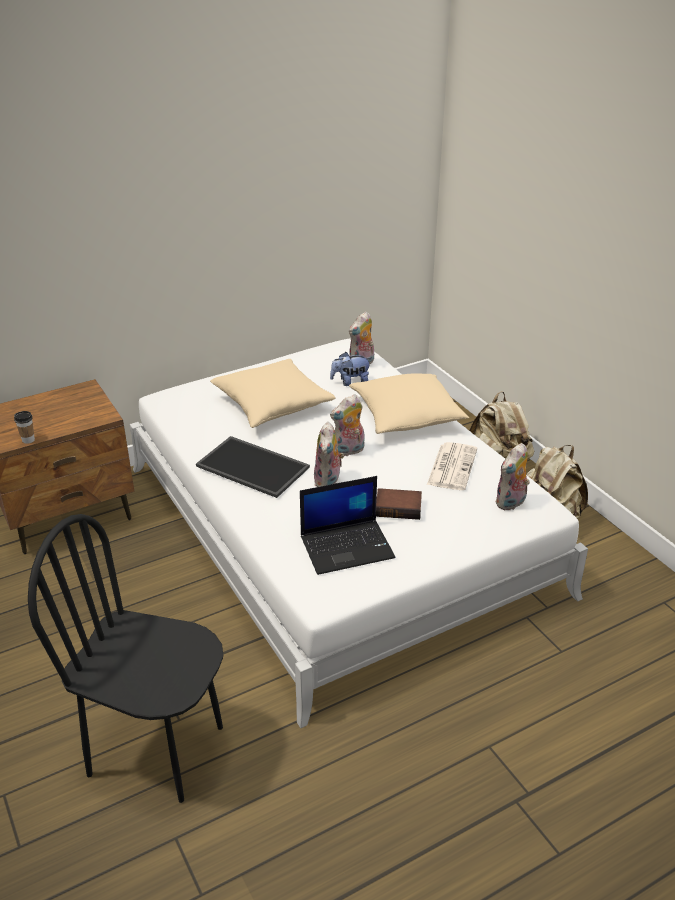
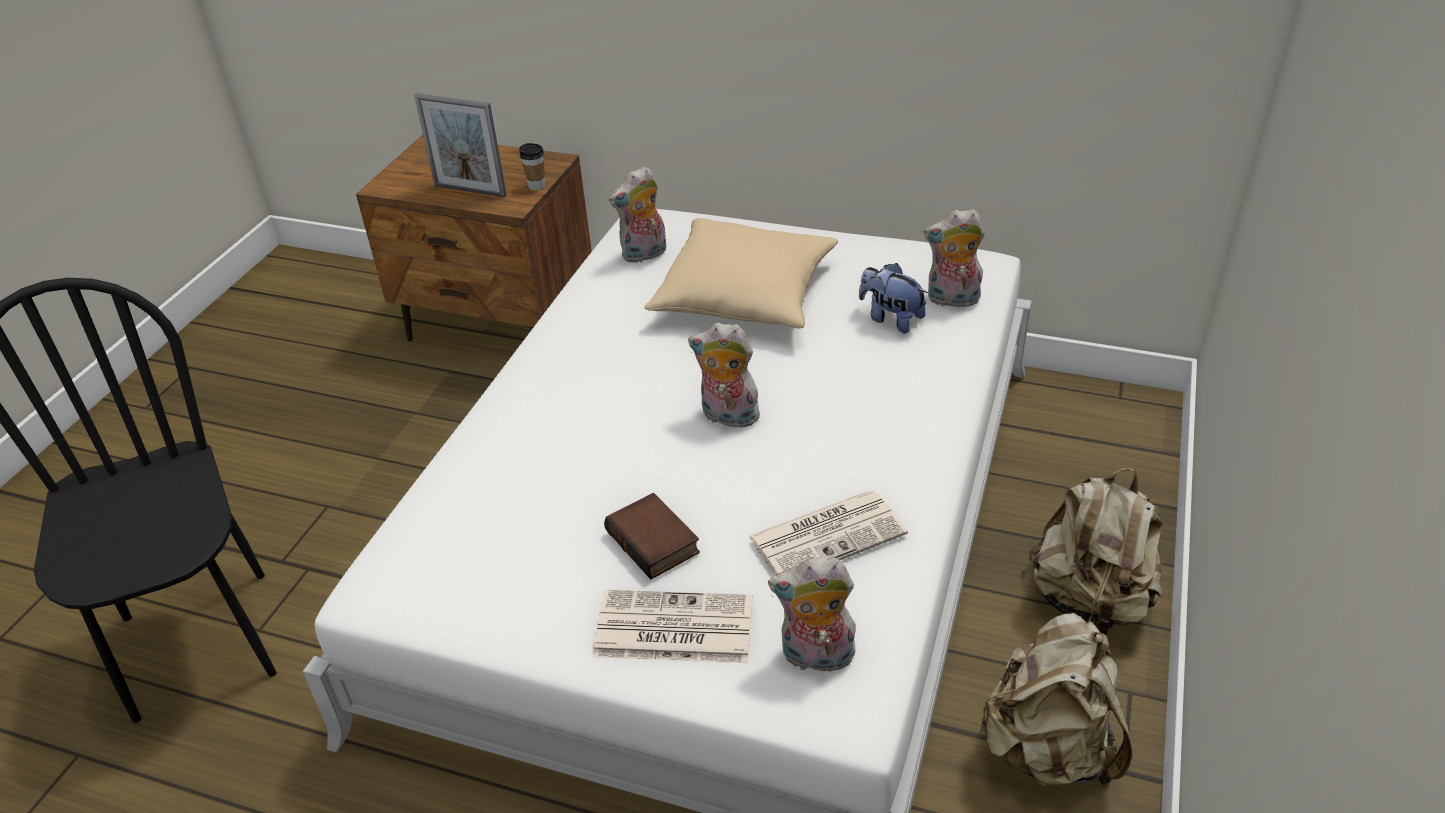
camera: 50 degrees right, 5 degrees up
cup [14,411,35,444] -> cup moved to [519,143,545,190]
tray [196,436,310,498] -> none
laptop [300,476,396,575] -> none
plush toy [314,422,344,487] -> plush toy moved to [609,166,666,263]
beige pillow [349,373,469,434] -> none
none -> picture frame [414,93,507,197]
none -> newspaper [593,590,753,663]

